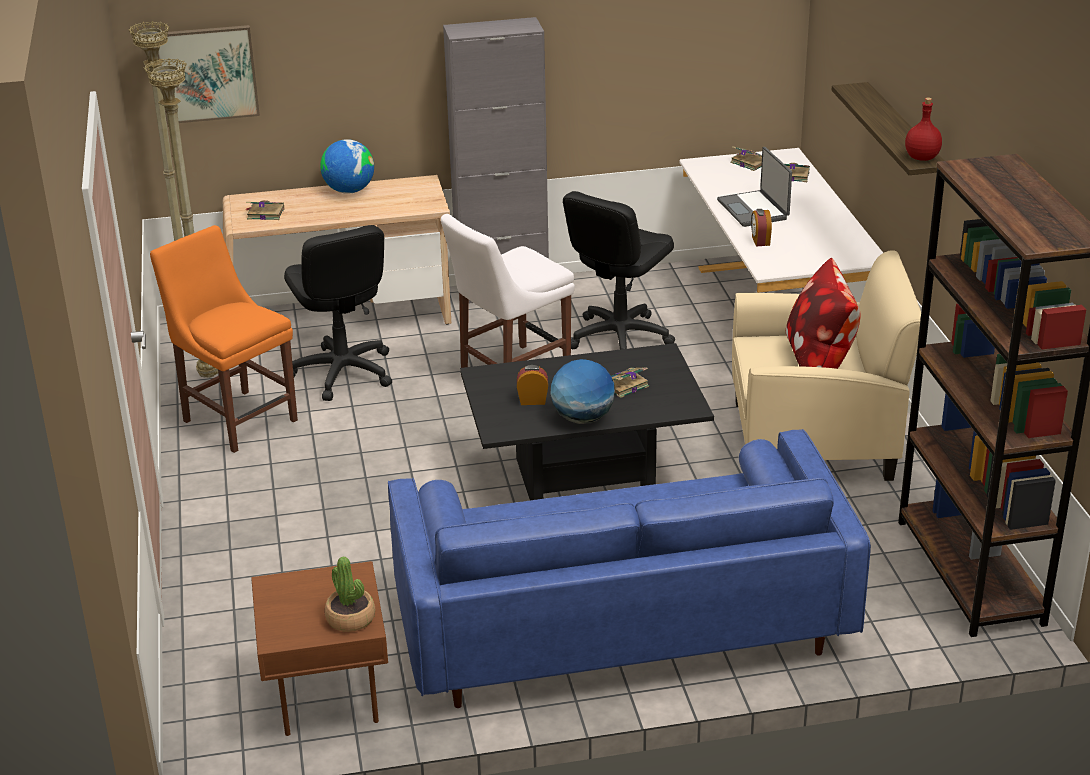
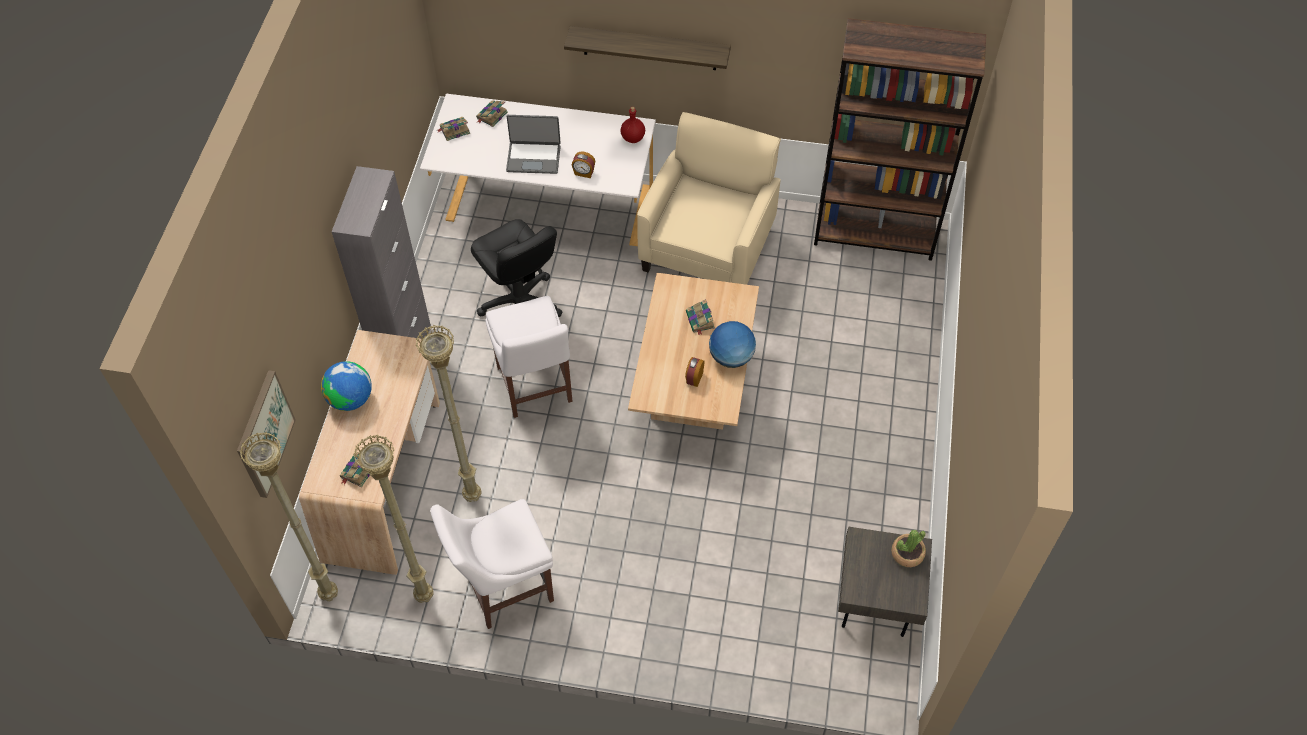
camera: 70 degrees left, 25 degrees up
orange chair [150,225,298,453] -> white chair [430,499,554,629]
brown side table [251,561,388,736] -> grey side table [838,527,932,637]
black office chair [284,225,392,401] -> beige floor lamp [416,325,482,502]
blue sofa [388,429,871,708] -> none
black coffee table [460,343,714,501] -> beige coffee table [628,273,759,430]
pillow [786,258,861,369] -> none
red bottle [905,98,942,161] -> red bottle moved to [621,107,645,143]

